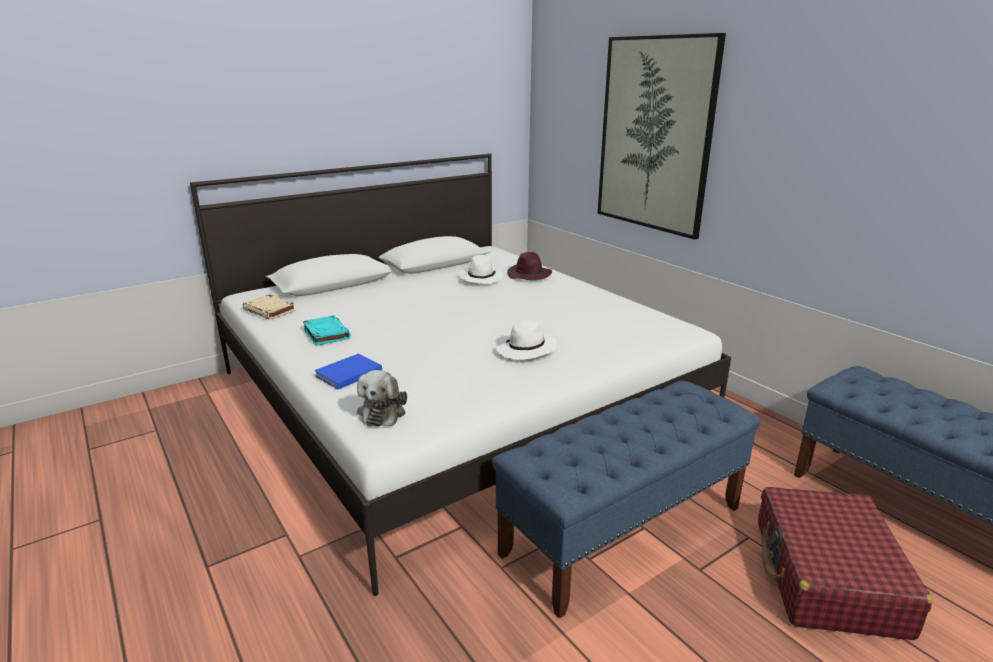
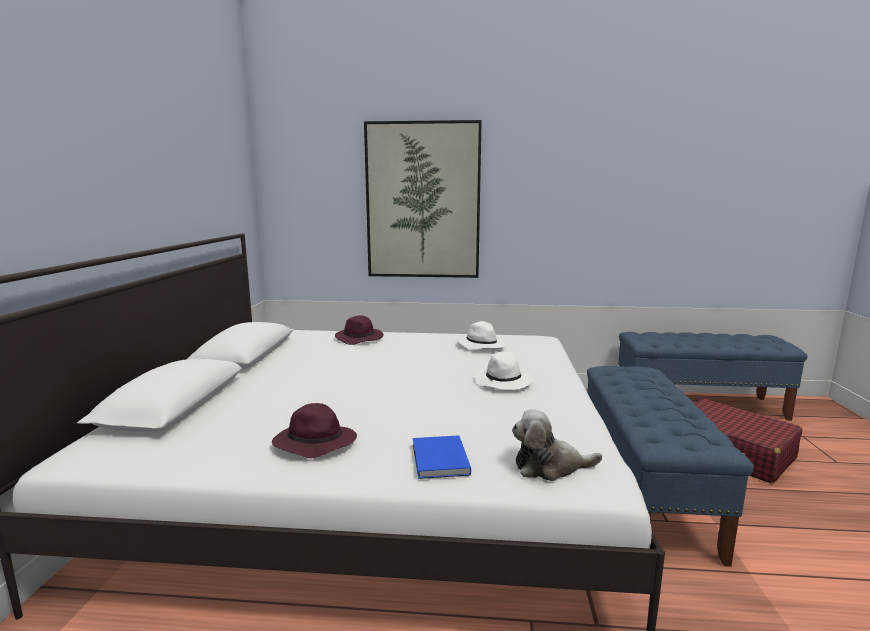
camera: 50 degrees left, 10 degrees down
beige book [243,294,296,320] -> none
turquoise book [303,315,351,346] -> purple hat [272,403,357,458]
plush toy [357,370,407,427] -> plush toy turned 135 degrees clockwise [512,409,602,481]
white hat [459,255,503,284] -> white hat moved to [457,321,506,350]

